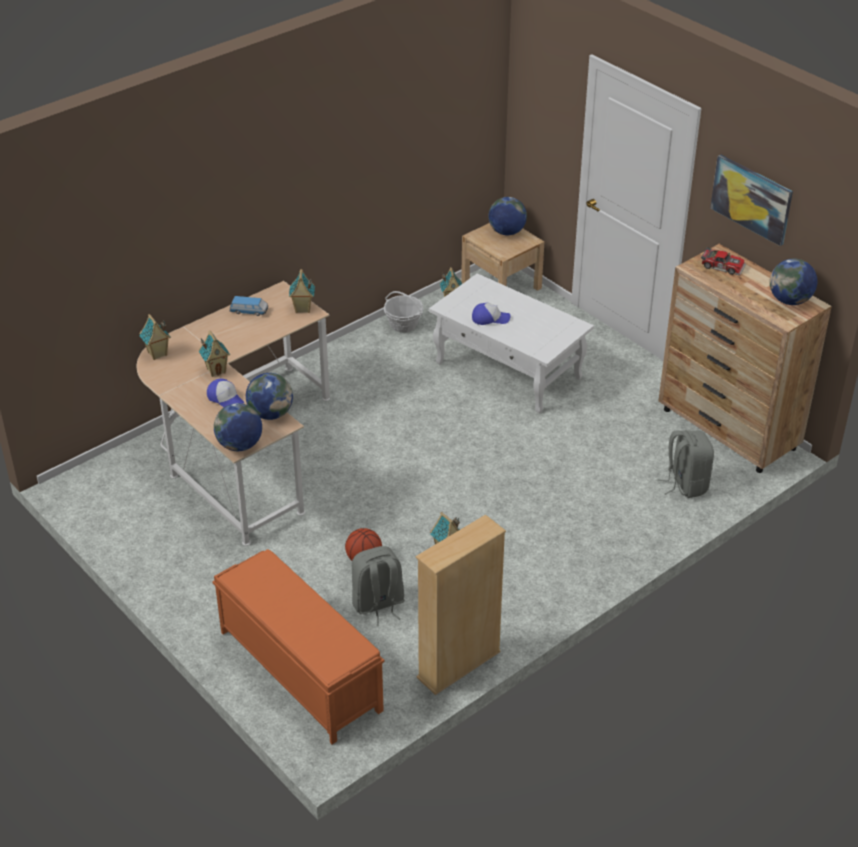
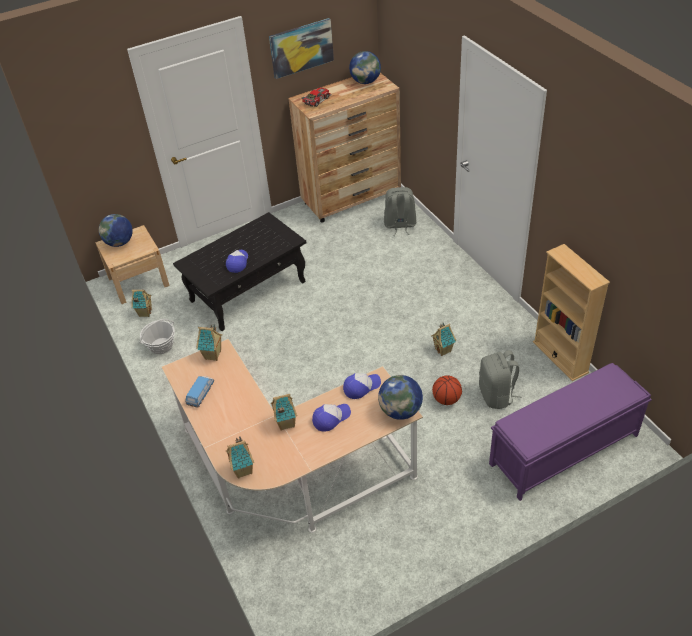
camera: 75 degrees left, 5 degrees up
orange bench [212,549,385,745] -> purple bench [489,363,652,501]
globe [246,373,293,420] -> cap [343,373,381,399]
white coffee table [429,273,594,414] -> black coffee table [173,212,306,331]

